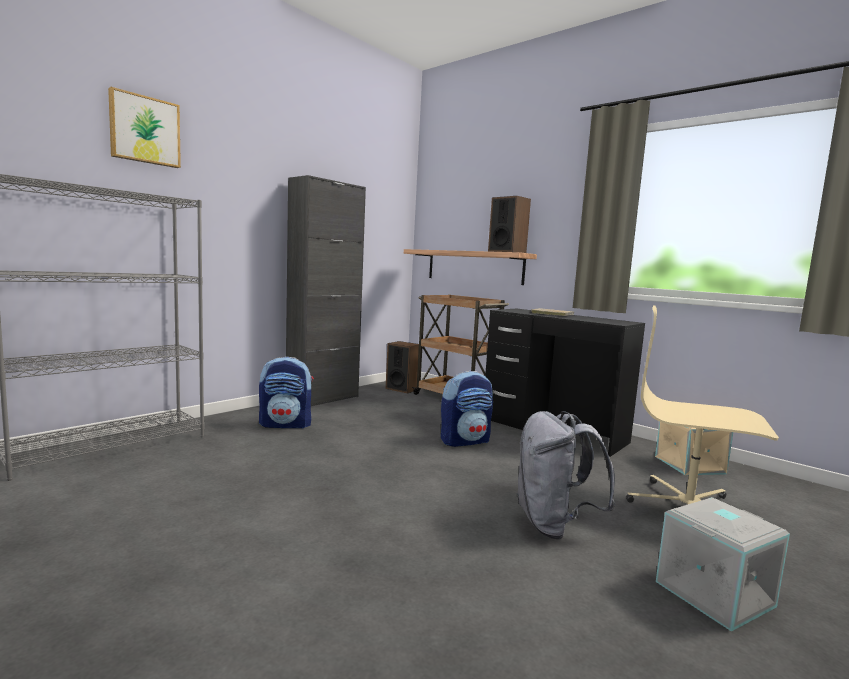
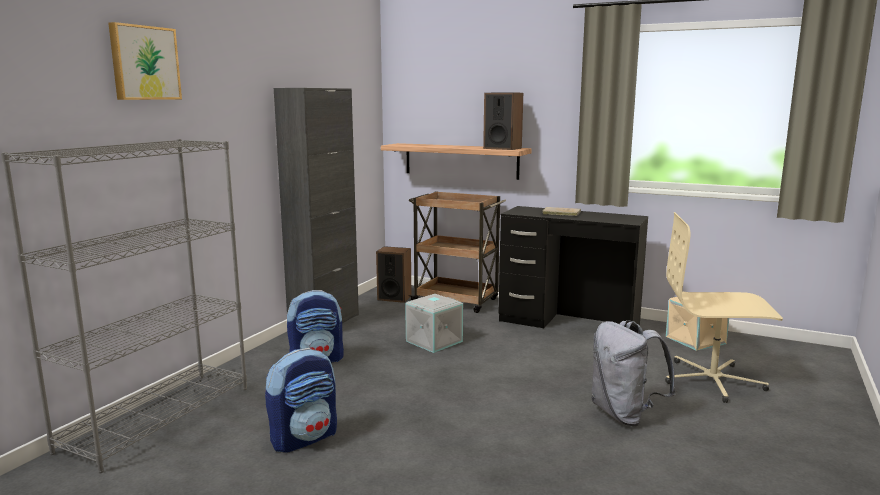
camera: 15 degrees left, 5 degrees up
backpack [441,371,493,447] -> backpack moved to [265,348,337,453]
grey storage box [656,497,790,632] -> grey storage box moved to [405,294,463,353]

